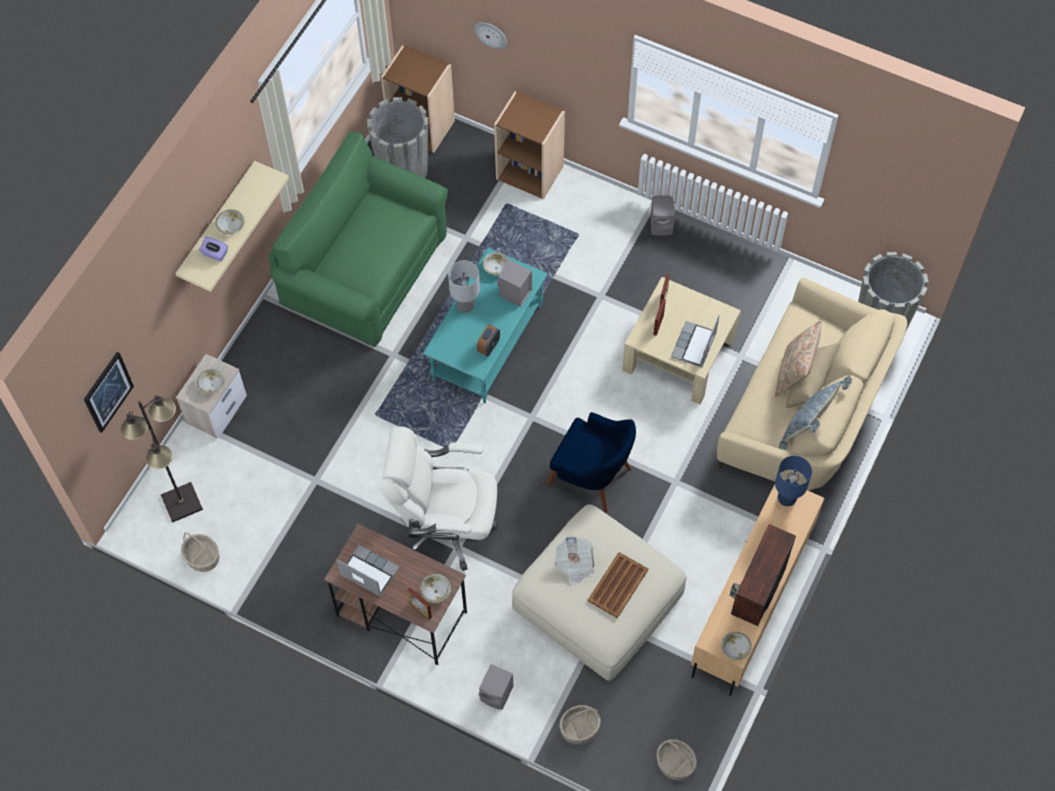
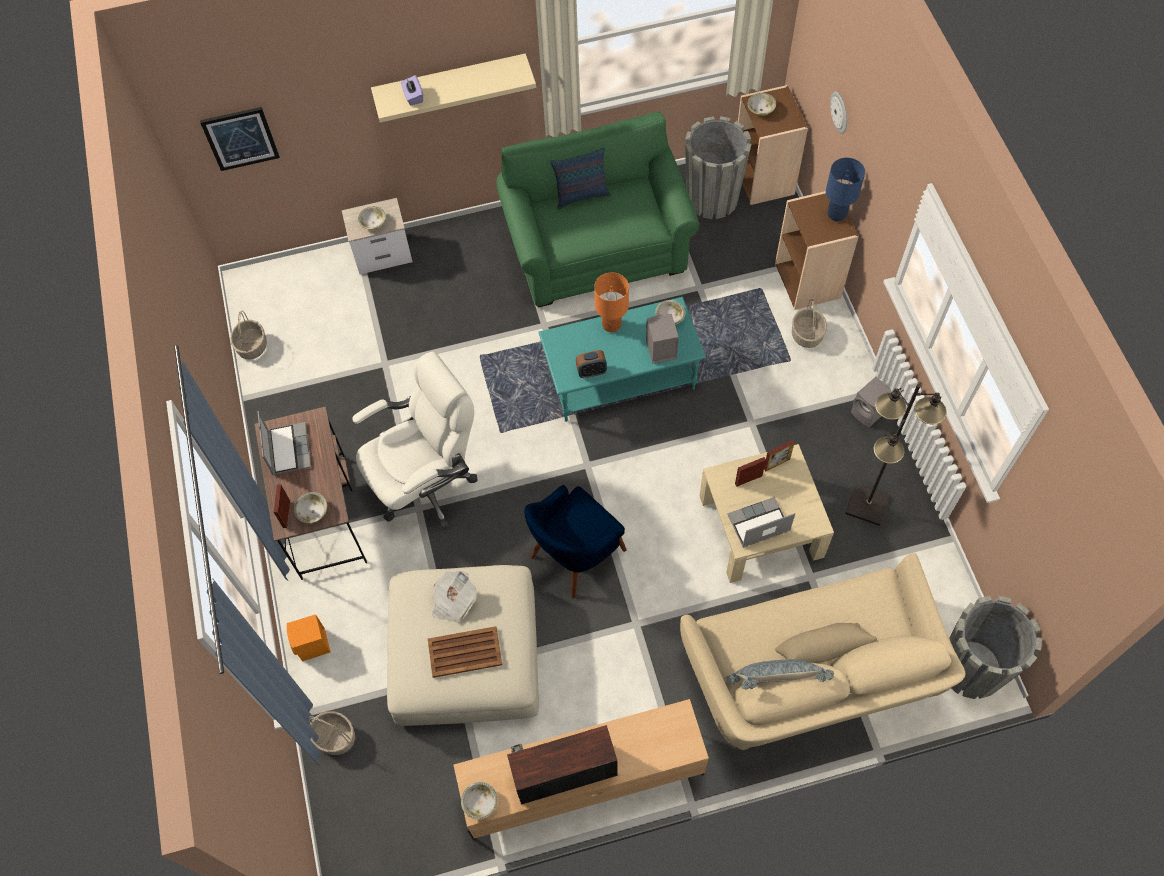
camera: 50 degrees right, 0 degrees up
black floor lamp [121,395,203,523] -> black floor lamp moved to [845,384,947,526]
bowl [215,209,245,235] -> bowl moved to [748,93,776,116]
white office chair [381,426,498,571] -> white office chair turned 90 degrees clockwise [352,352,478,530]
grey table lamp [448,260,480,313] -> orange table lamp [594,273,629,332]
grey speaker [479,664,513,710] -> orange speaker [287,614,330,661]
blue armchair [547,412,636,513] -> blue armchair turned 60 degrees clockwise [524,485,627,598]
basket [657,739,697,780] -> basket moved to [792,299,827,348]
beige pillow [775,320,822,397] -> none
blue table lamp [775,456,812,506] -> blue table lamp moved to [826,158,865,221]
none -> blue pillow [550,148,611,210]

